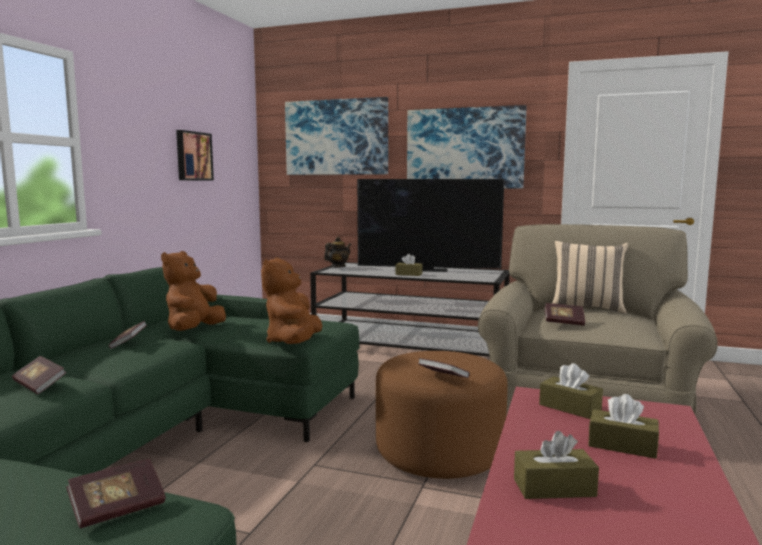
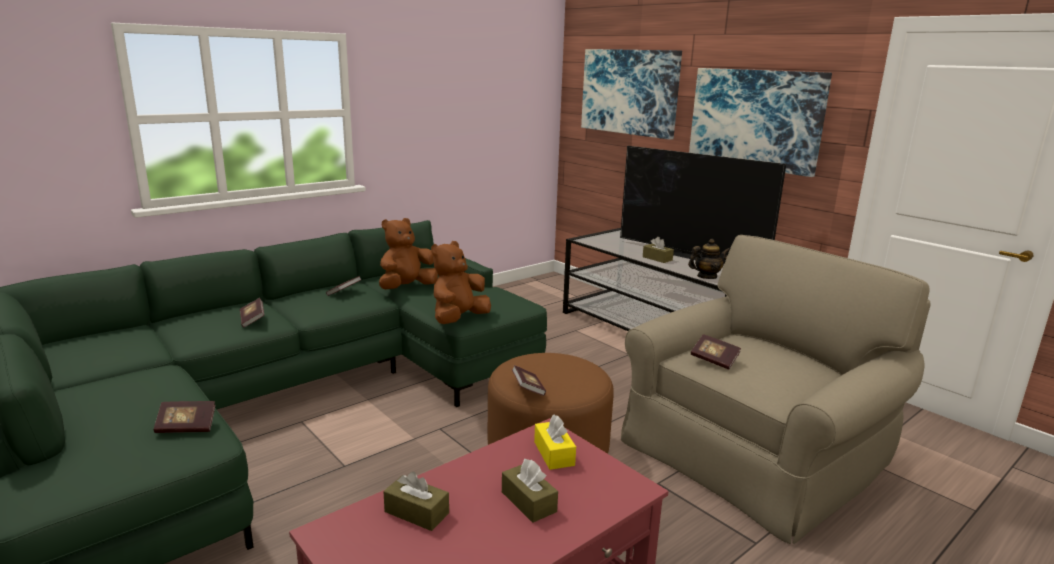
camera: 30 degrees right, 10 degrees up
picture [176,130,214,181] -> none
teapot [324,236,351,268] -> teapot moved to [688,239,730,279]
brown tissue box [539,363,603,419] -> yellow tissue box [534,414,576,470]
beige pillow [552,241,628,314] -> none

